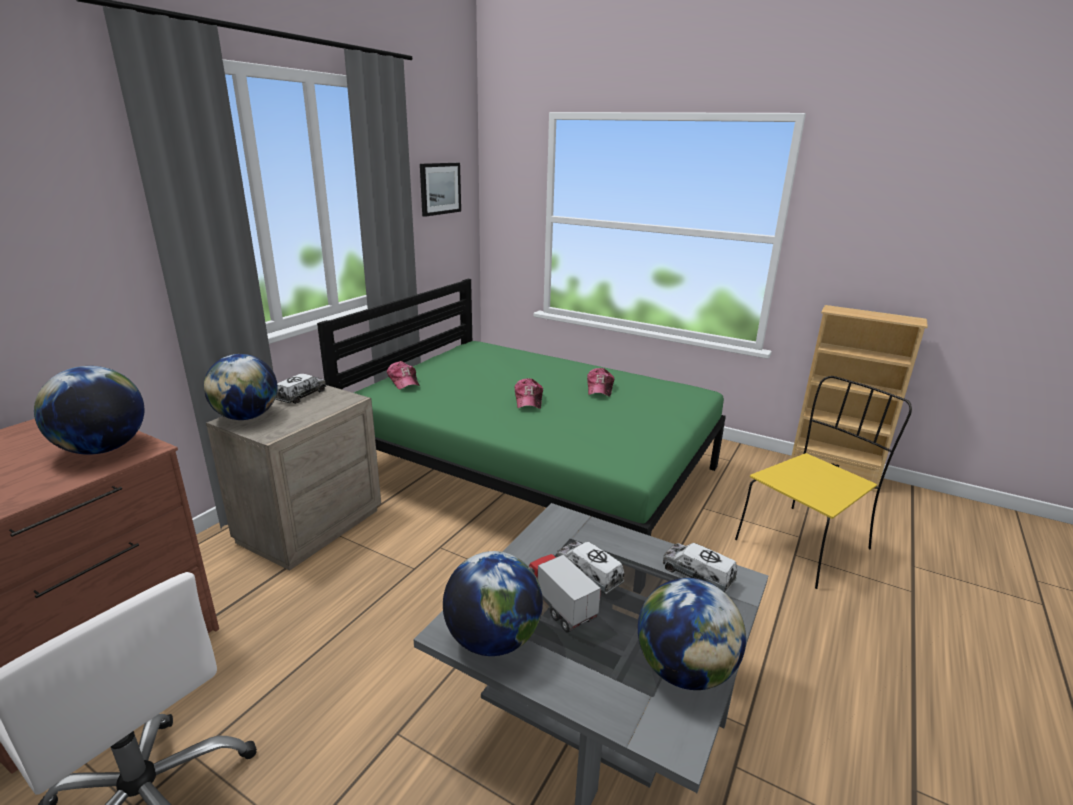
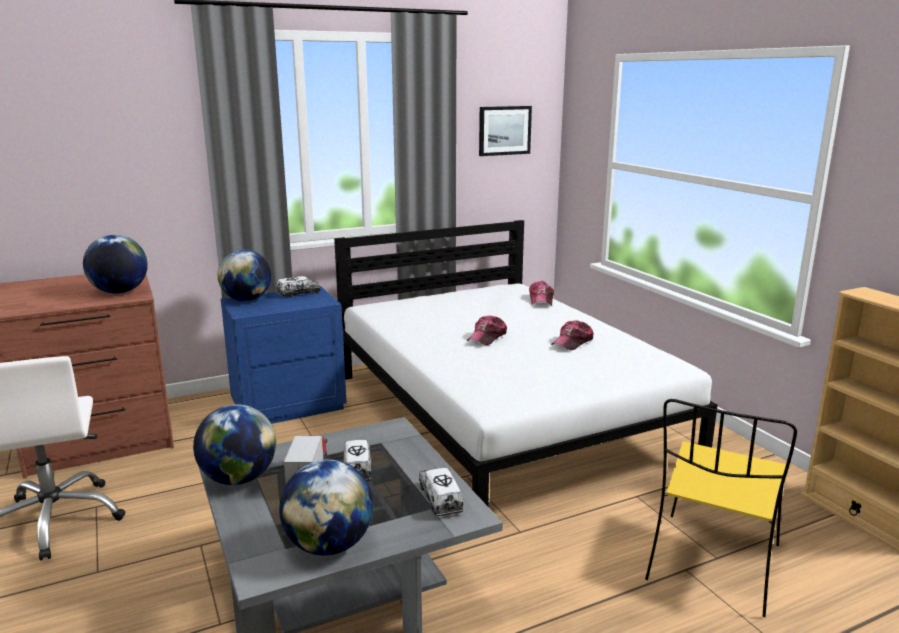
camera: 35 degrees right, 5 degrees down
beige nightstand [206,385,381,570] -> blue nightstand [221,286,347,424]
green bed [317,279,726,536] -> white bed [334,220,718,506]
cap [387,361,420,390] -> cap moved to [529,281,554,305]
yellow chair [735,376,912,589] -> yellow chair turned 120 degrees clockwise [645,399,797,617]

